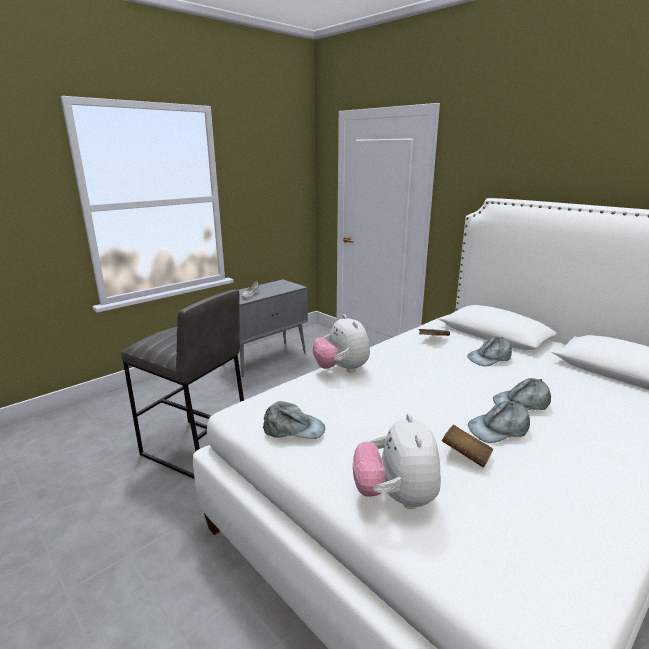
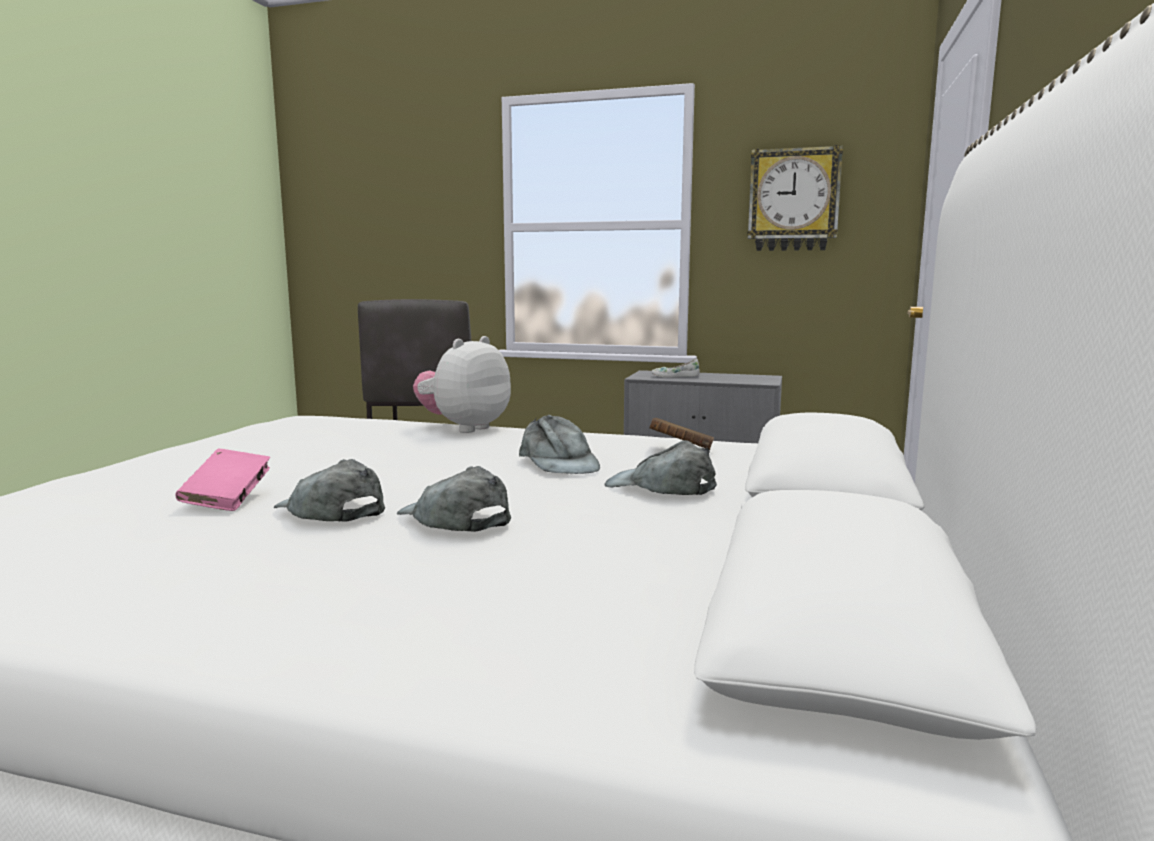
camera: 60 degrees right, 10 degrees down
grey cap [263,401,325,439] -> grey cap moved to [519,415,600,474]
plush toy [353,414,441,509] -> none
brown book [442,425,493,468] -> pink book [176,449,271,511]
none -> wall clock [748,145,843,251]

